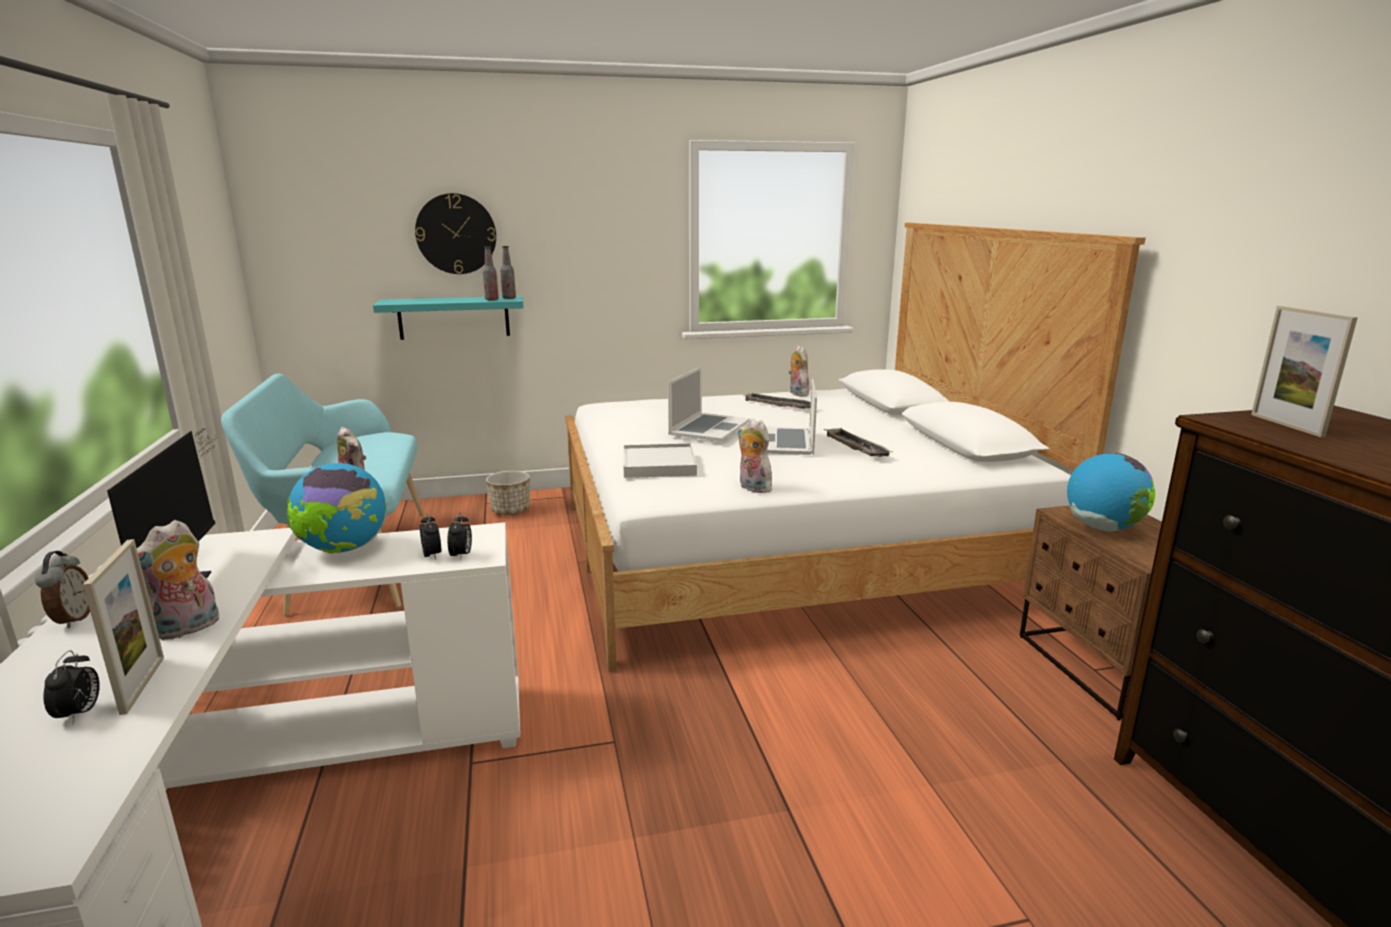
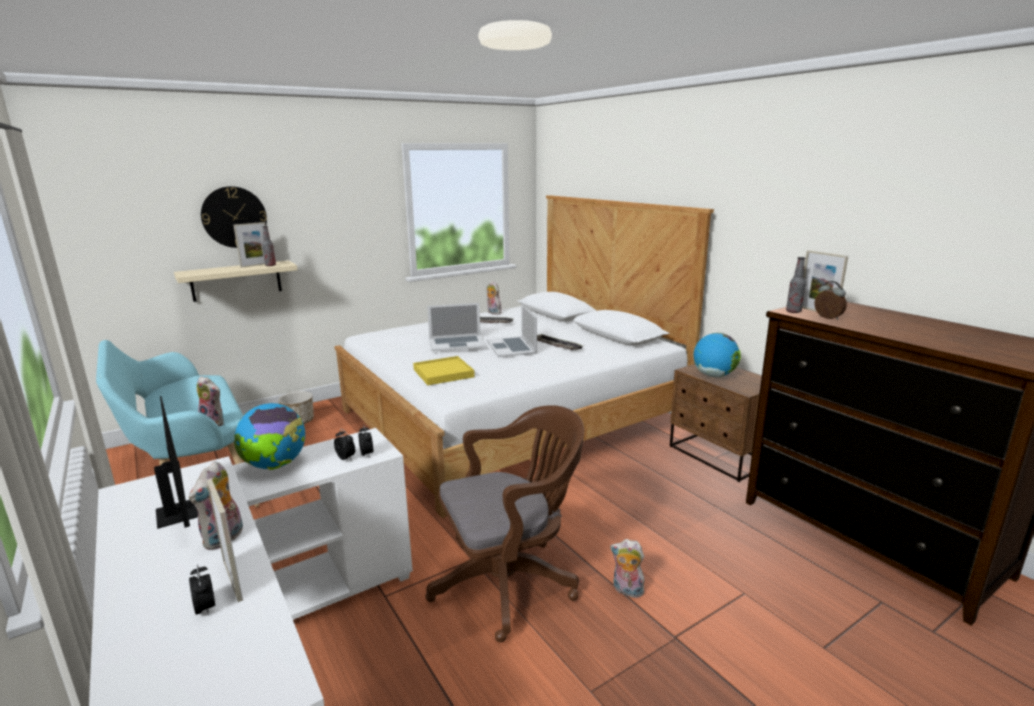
camera: 20 degrees left, 0 degrees up
alarm clock [35,551,90,628] -> alarm clock moved to [814,281,847,320]
turquoise shelf [373,296,524,340] -> beige shelf [174,260,298,302]
bottle [501,246,516,299] -> bottle moved to [786,257,806,313]
white tray [623,443,697,478] -> yellow tray [413,356,475,385]
laptop [668,366,750,442] -> laptop turned 75 degrees clockwise [427,303,486,352]
plush toy [738,419,772,493] -> plush toy moved to [610,539,646,598]
none -> picture frame [234,222,266,268]
none -> brown office chair [425,405,584,643]

